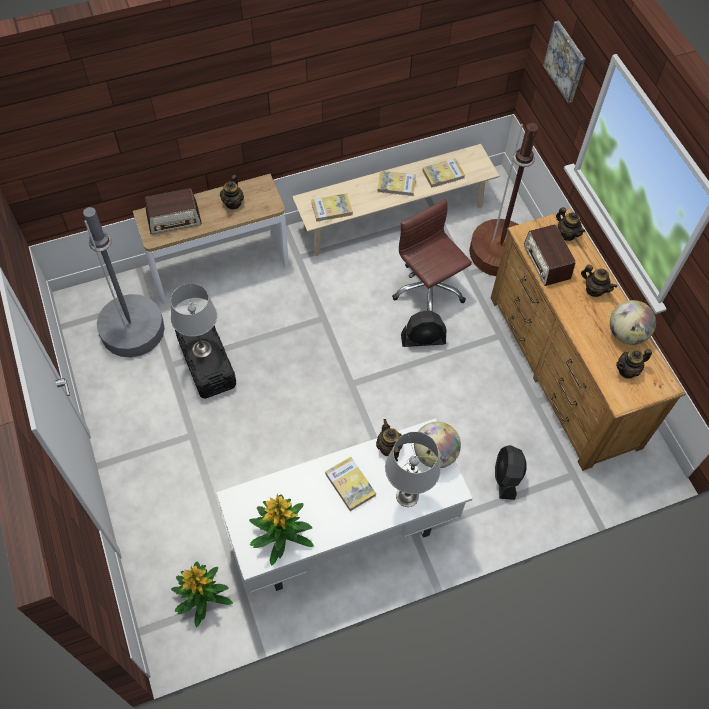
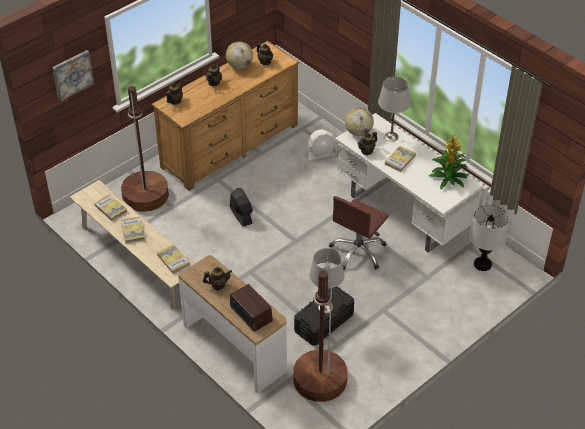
camera: 110 degrees left, 15 degrees down
grey floor lamp [83,207,165,357] -> brown floor lamp [294,270,348,402]
potted plant [171,561,233,628] -> table lamp [469,205,508,271]
brown office chair [392,199,472,311] -> brown office chair moved to [329,196,389,270]
black fan [495,445,527,500] -> white fan [305,129,337,161]
radio [524,224,576,286] -> none

